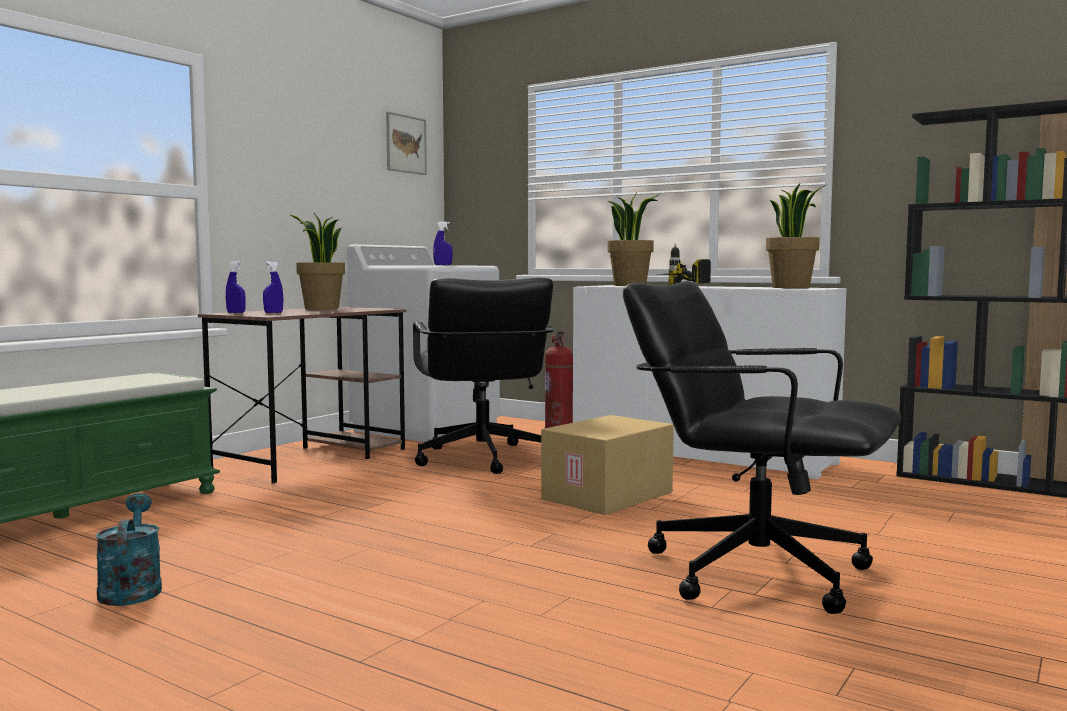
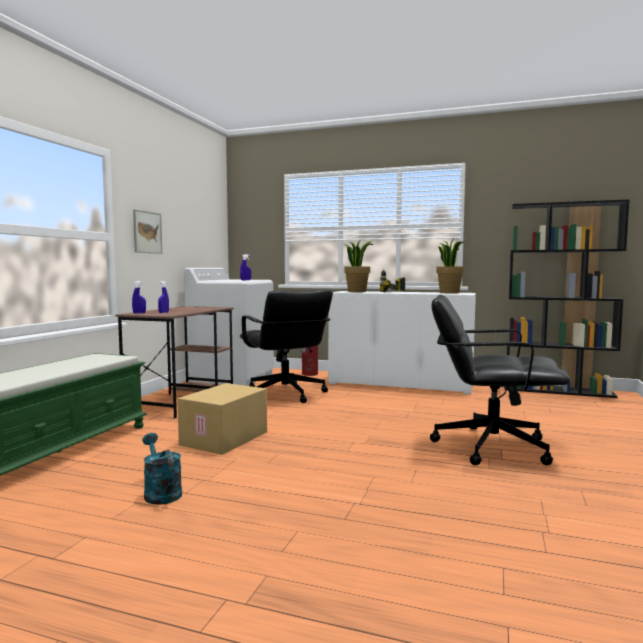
camera: 15 degrees left, 0 degrees up
potted plant [290,213,345,310] -> none
picture [386,111,427,175] -> picture moved to [133,209,162,254]
cardboard box [541,415,674,515] -> cardboard box moved to [177,383,267,455]

